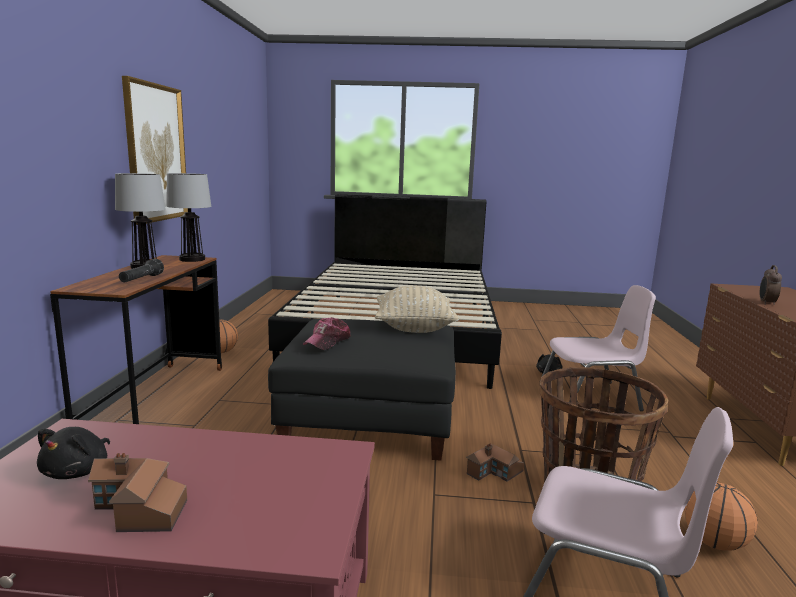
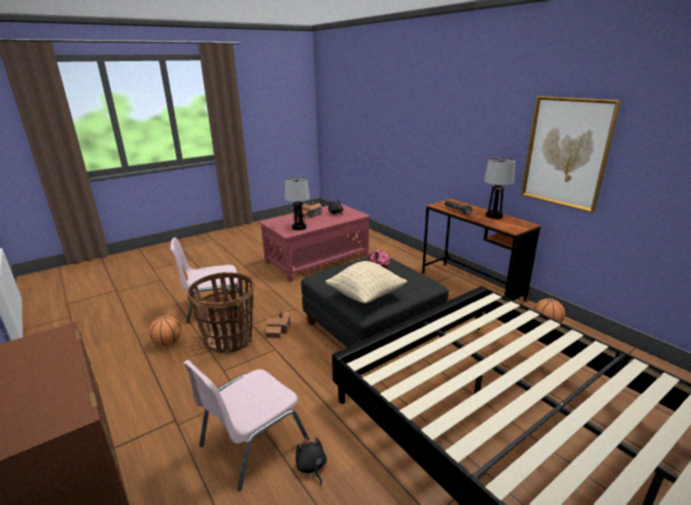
camera: 140 degrees right, 10 degrees up
table lamp [166,173,211,262] -> table lamp moved to [285,177,310,230]
alarm clock [759,265,782,305] -> none

